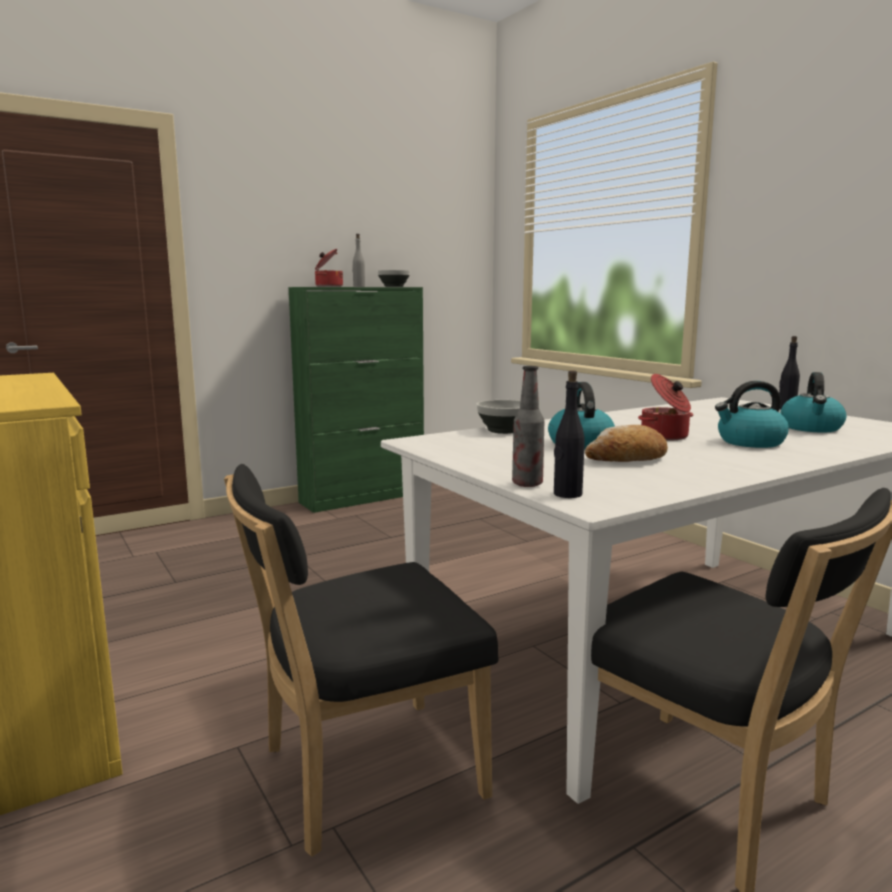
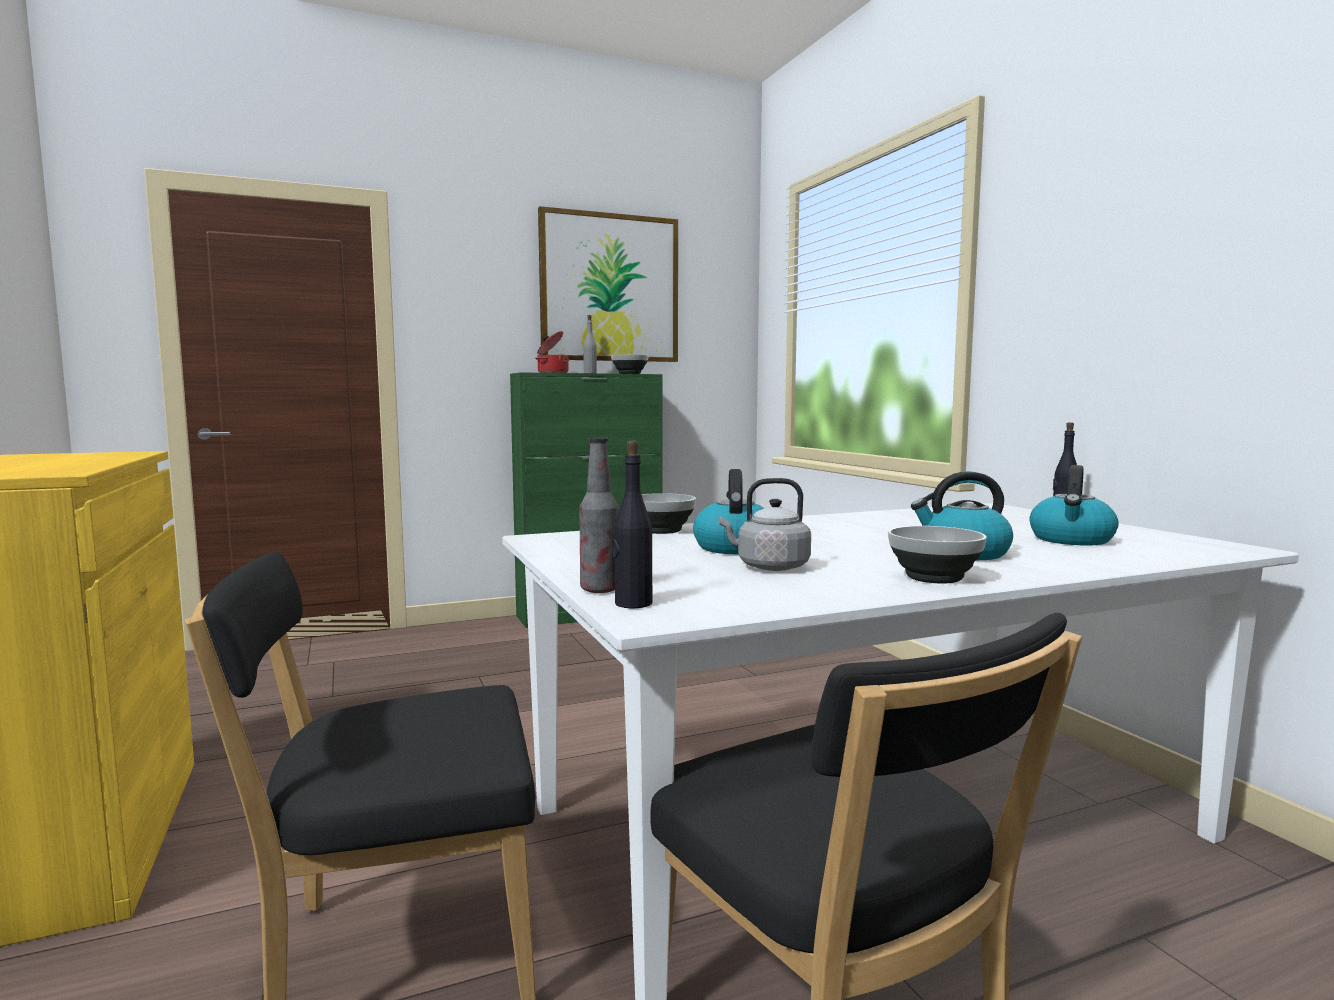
camera: 10 degrees right, 5 degrees down
bread [585,425,668,462] -> grey kettle [719,478,811,571]
cooking pot [638,374,693,440] -> none
none -> picture [538,206,678,362]
none -> bowl [888,526,987,584]

